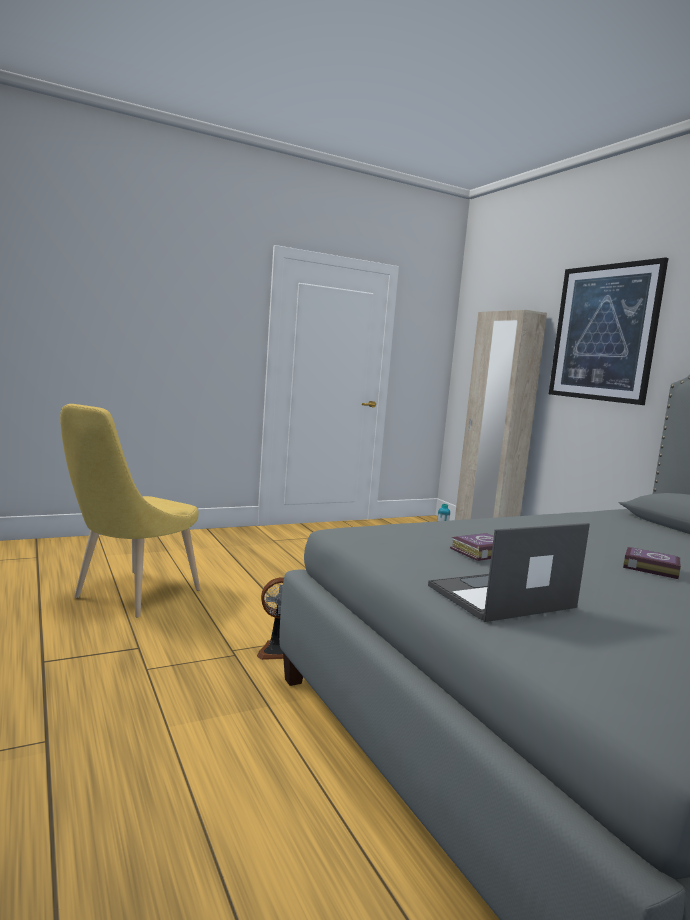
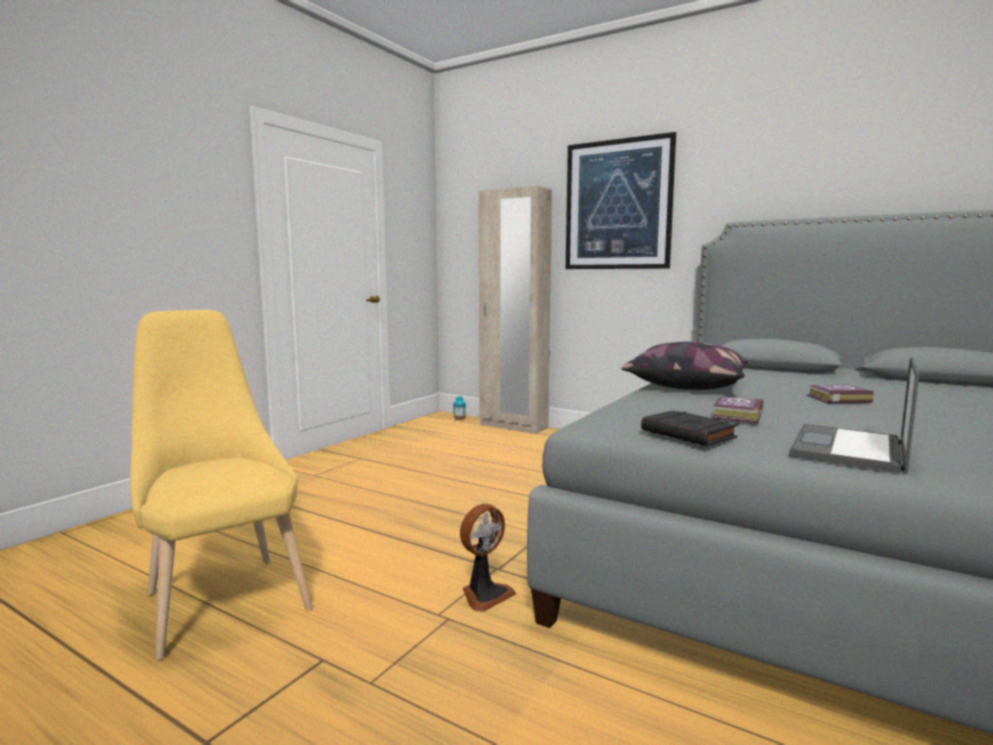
camera: 30 degrees left, 0 degrees up
yellow chair [60,404,200,618] -> yellow chair turned 150 degrees clockwise [130,310,313,660]
none -> pillow [621,342,748,390]
none -> black book [641,410,738,446]

